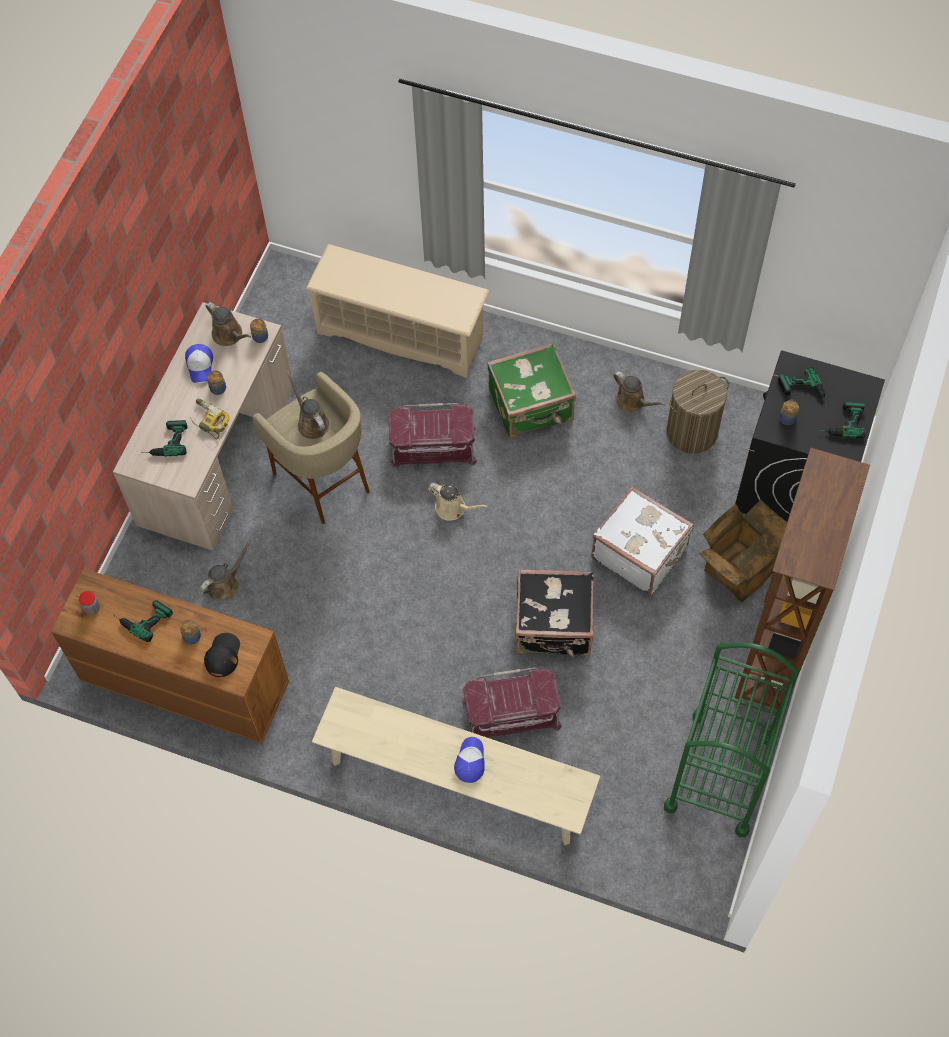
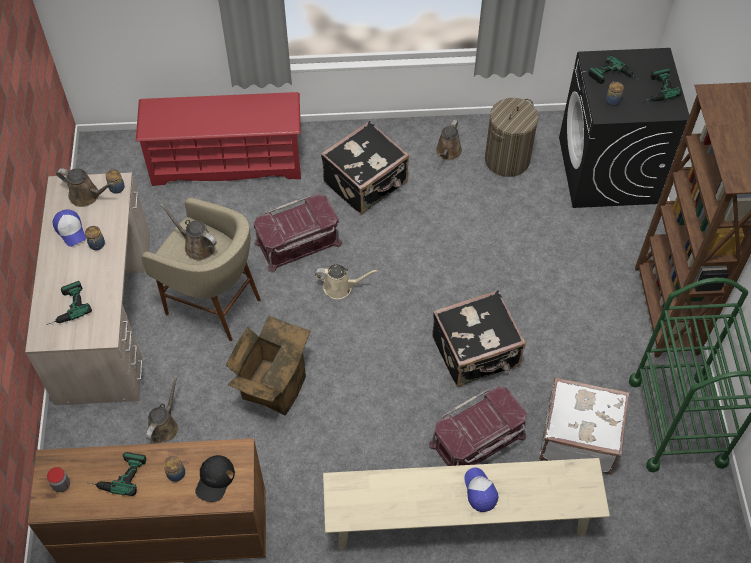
camera: 25 degrees left, 5 degrees down
power drill [189,399,230,439] -> none
black cap [204,633,240,677] -> black cap turned 150 degrees counterclockwise [195,455,235,502]
beige shoe rack [306,244,489,378] -> red shoe rack [136,92,301,186]
green suitcase [487,343,576,439] -> black suitcase [321,121,409,214]
white suitcase [591,486,694,595] -> white suitcase moved to [539,377,629,474]
brown watering can [613,371,666,412] -> brown watering can turned 90 degrees clockwise [436,120,462,160]
cardboard box [699,499,787,602] -> cardboard box moved to [226,315,311,415]

